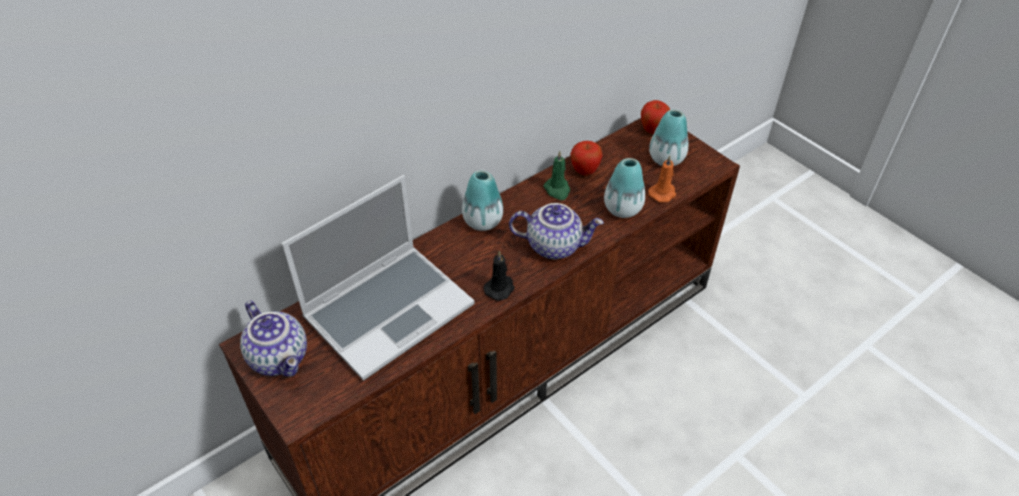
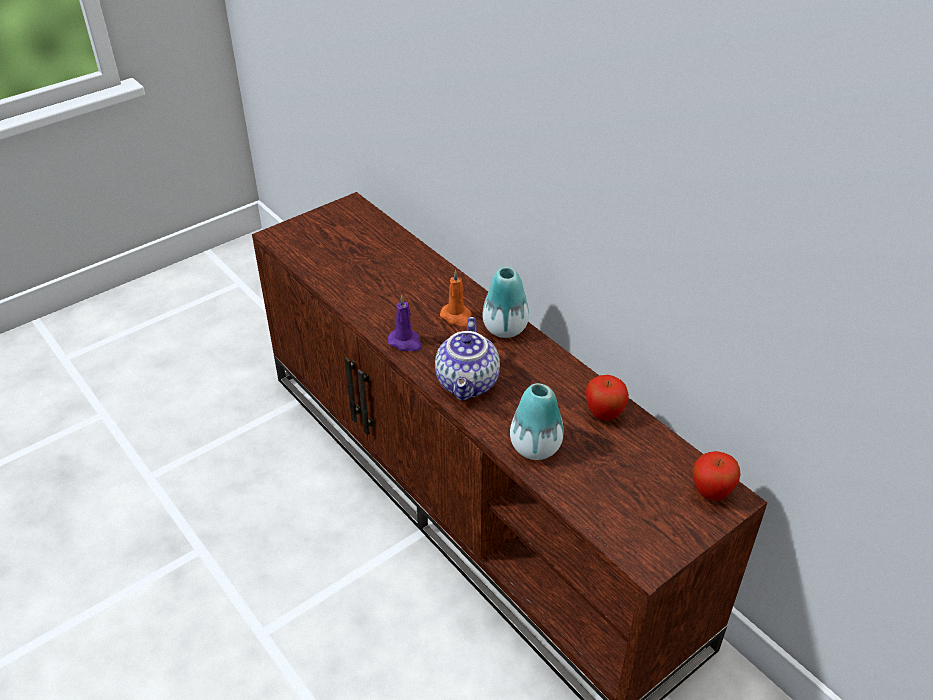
camera: 90 degrees right, 5 degrees down
teapot [240,301,307,377] -> none
laptop [282,175,475,381] -> none
black candle [483,251,515,301] -> purple candle [388,295,422,351]
green candle [543,151,570,200] -> none
orange candle [648,156,676,203] -> orange candle moved to [440,270,472,326]
vase [649,109,688,166] -> none

